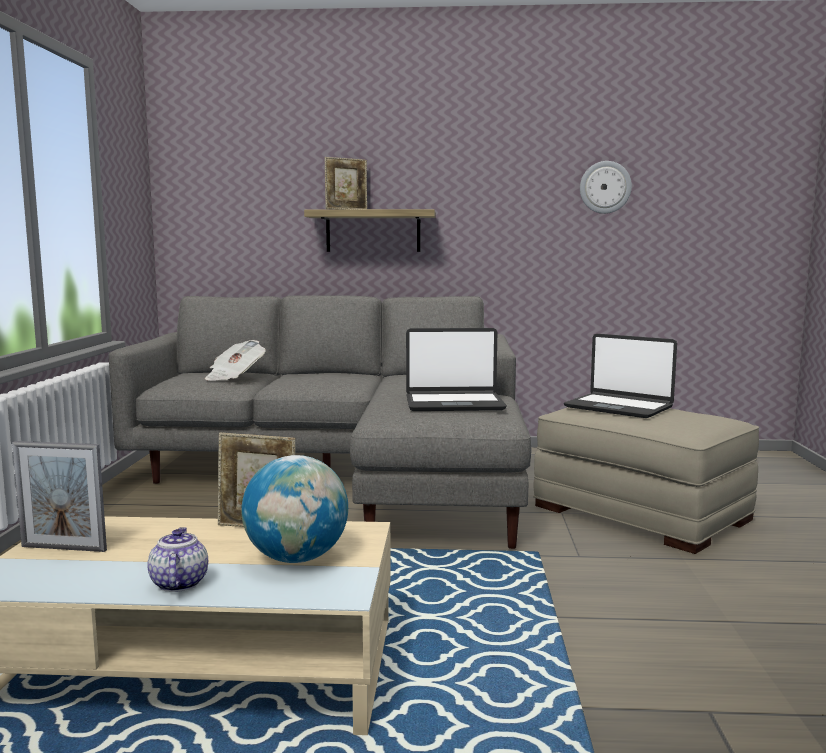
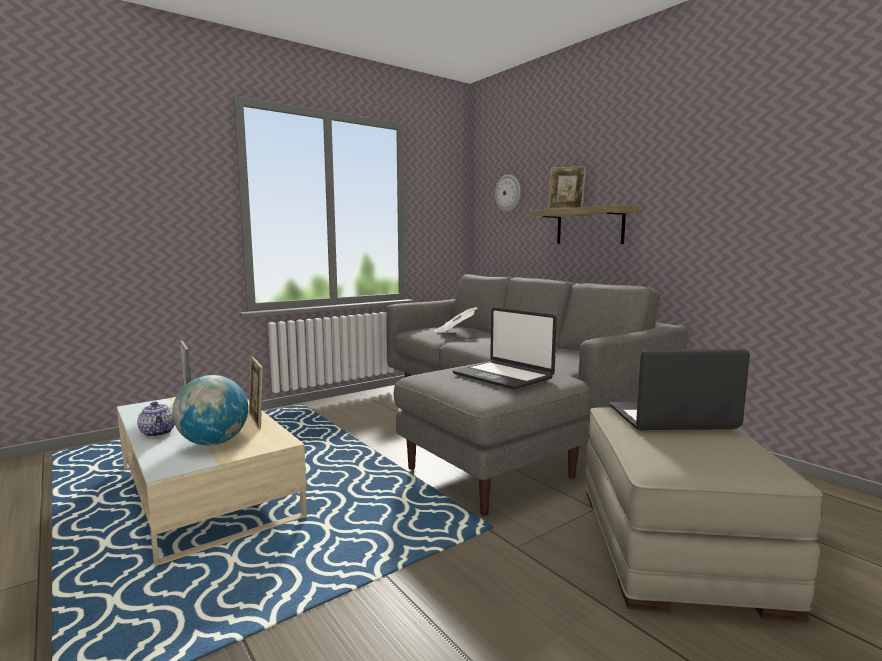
camera: 50 degrees right, 0 degrees up
teapot [147,527,208,592] -> teapot turned 105 degrees clockwise [137,401,175,437]
laptop [564,334,677,418] -> laptop turned 90 degrees clockwise [610,349,750,430]
wall clock [580,161,632,214] -> wall clock moved to [495,174,521,212]

